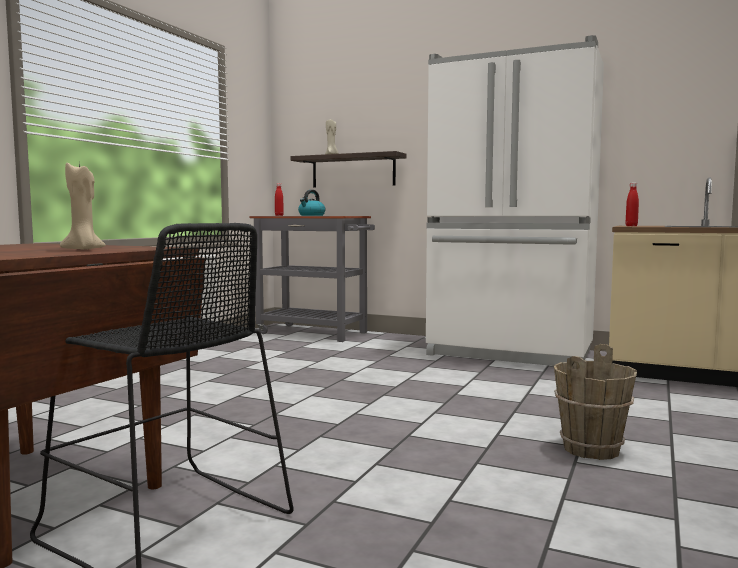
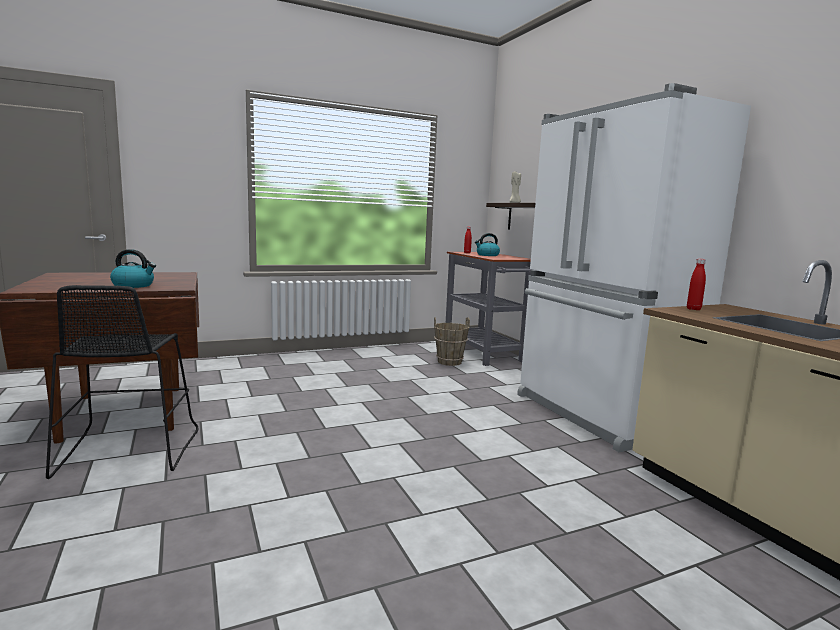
camera: 40 degrees right, 5 degrees up
beige candle [60,161,106,250] -> kettle [110,249,156,288]
brown bucket [554,344,637,460] -> brown bucket moved to [434,317,470,366]

